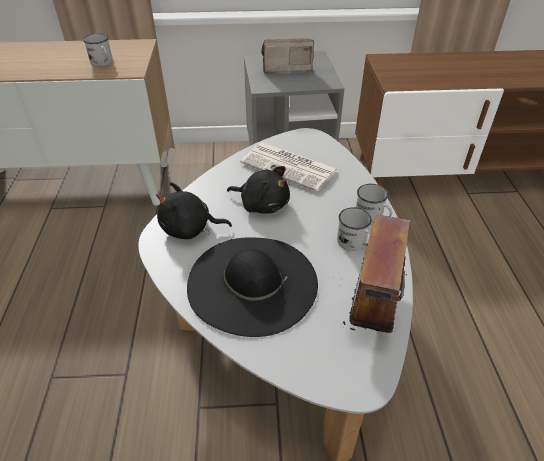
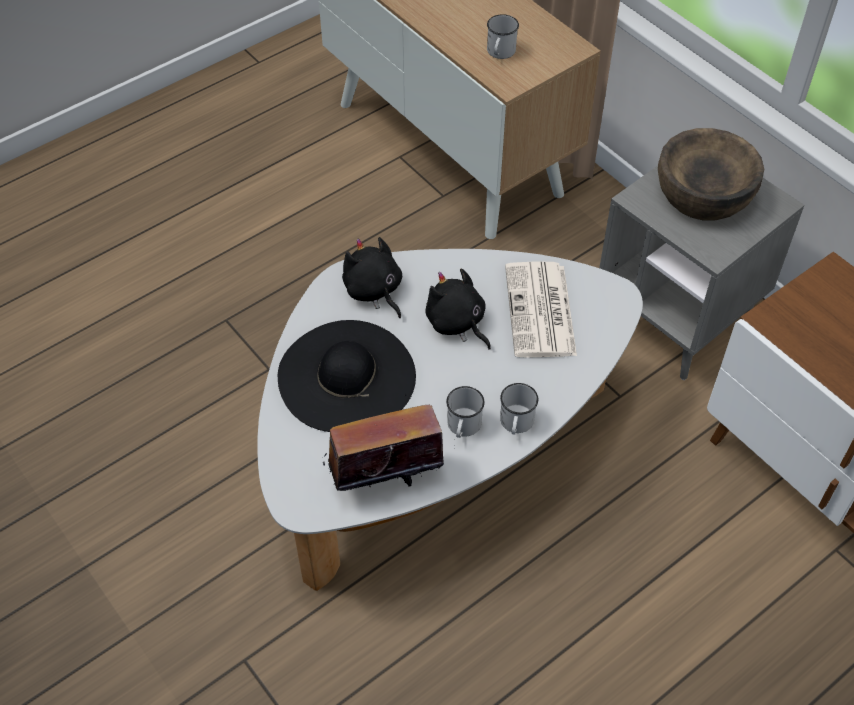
camera: 55 degrees right, 10 degrees up
black plush toy [227,166,290,214] -> black plush toy turned 150 degrees clockwise [425,269,491,350]
radio [261,38,314,74] -> brown bowl [658,128,764,220]

